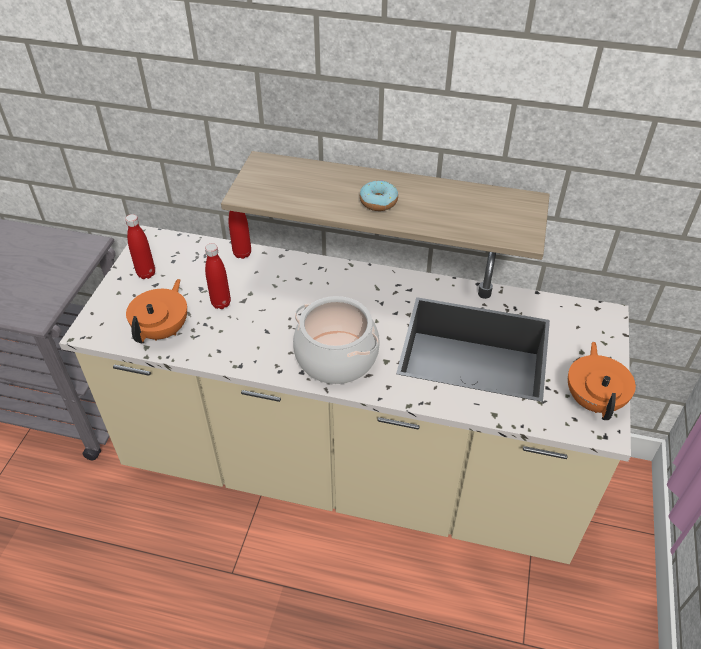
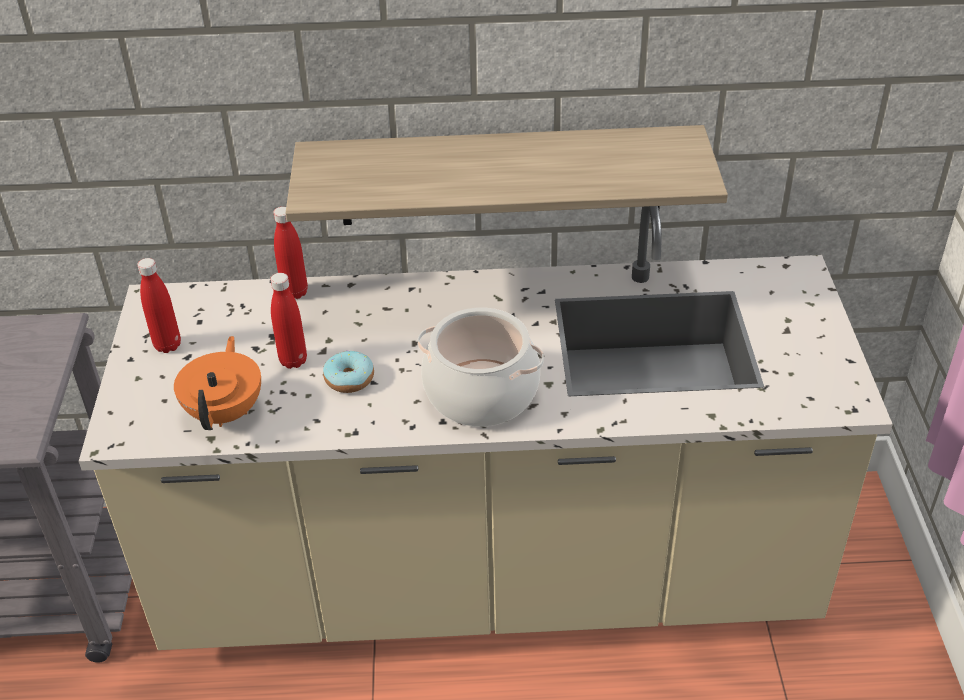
camera: 15 degrees left, 5 degrees down
donut [360,180,398,211] -> donut moved to [323,350,374,393]
orange teapot [568,342,636,420] -> none

